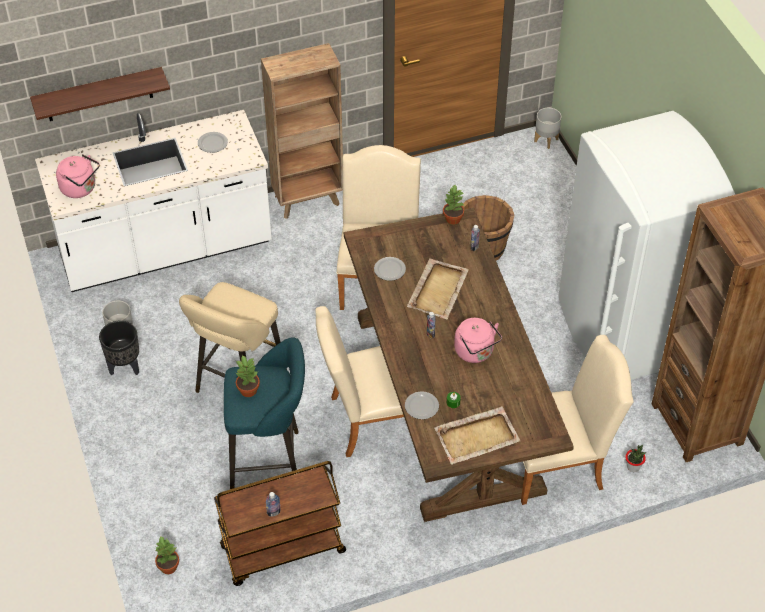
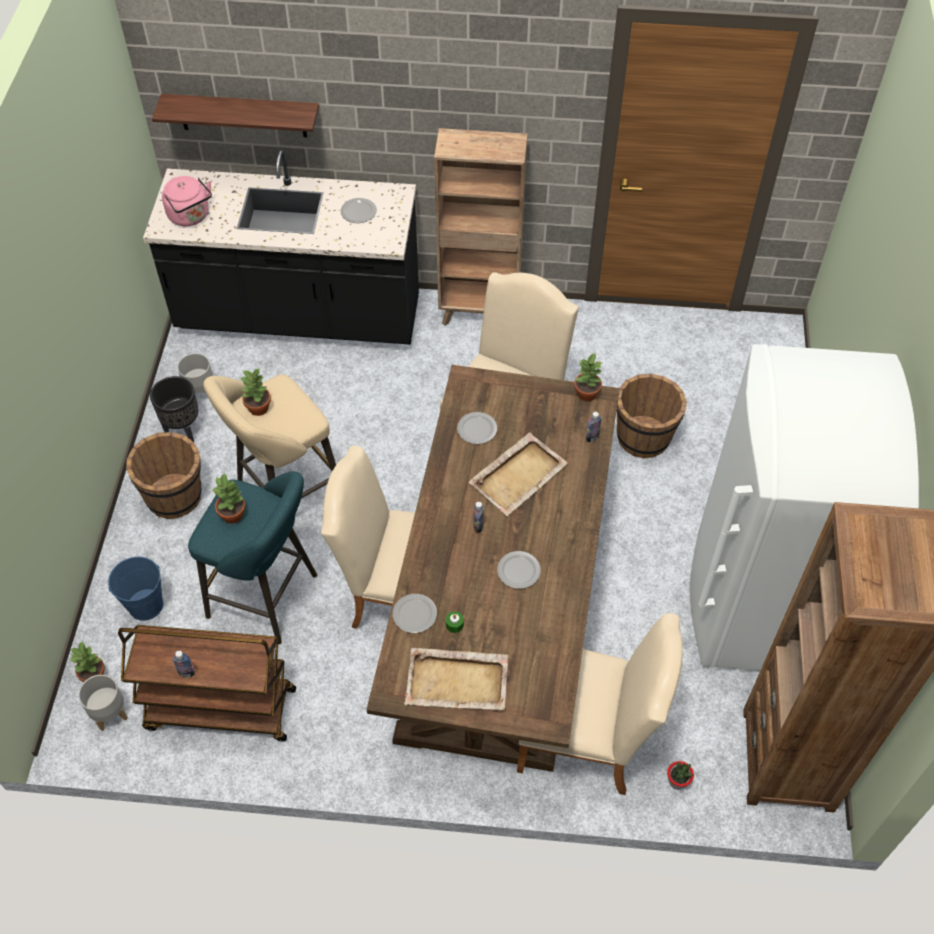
camera: 25 degrees right, 5 degrees up
white counter [35,110,272,292] -> black counter [143,150,419,345]
pink kettle [454,318,502,363] -> plate [497,551,541,589]
grey planter [534,108,561,149] -> grey planter moved to [78,675,128,731]
none -> blue bucket [108,557,163,621]
none -> brown bucket [126,432,201,519]
none -> potted plant [240,369,271,416]

